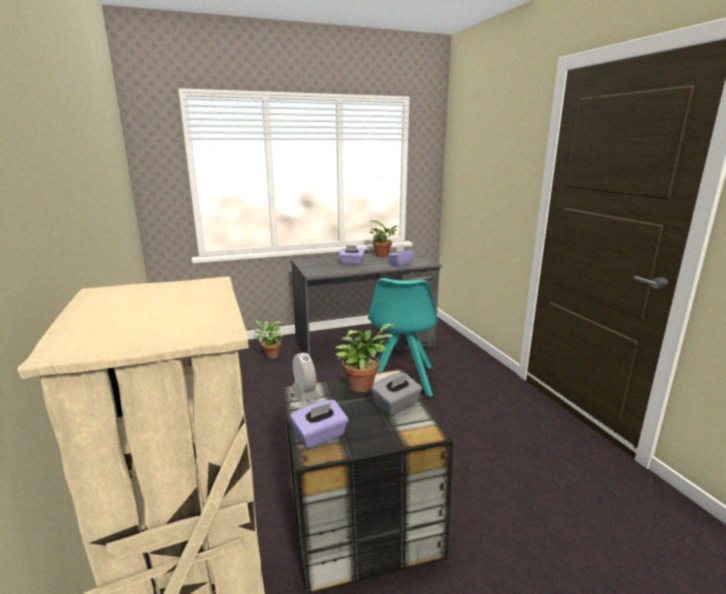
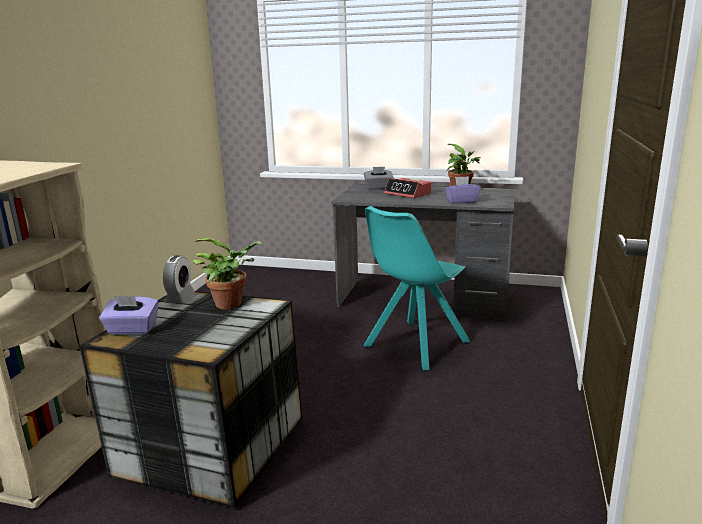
camera: 35 degrees right, 0 degrees up
potted plant [254,320,283,359] -> none
purple tissue box [339,245,365,265] -> alarm clock [384,178,432,198]
grey tissue box [371,372,422,416] -> grey tissue box moved to [364,167,394,189]

